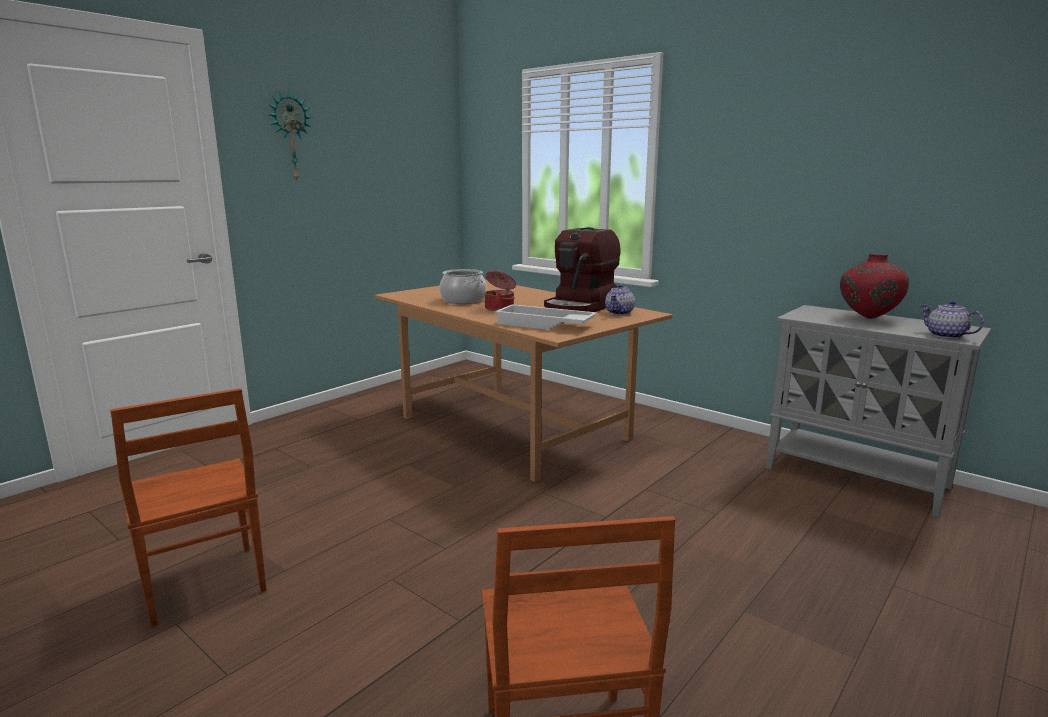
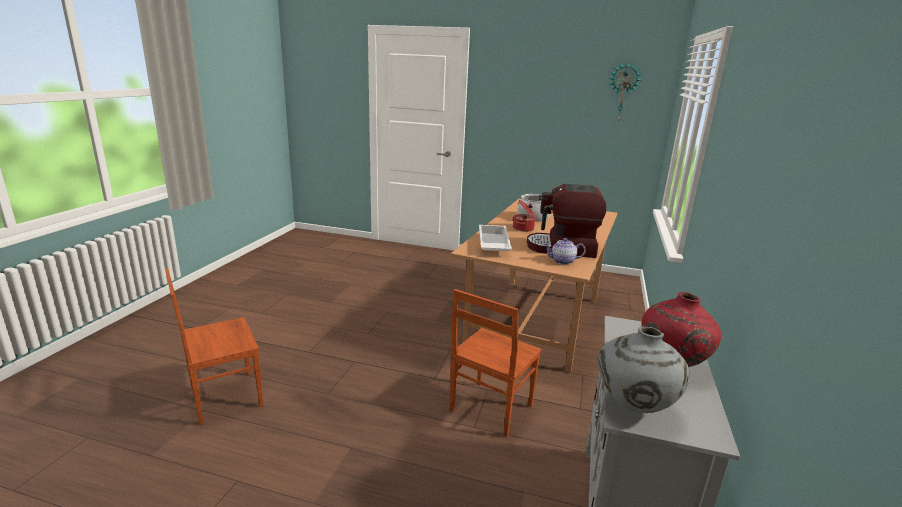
camera: 65 degrees right, 5 degrees up
brown chair [110,388,266,627] -> brown chair moved to [450,289,542,437]
wall clock [268,90,312,182] -> wall clock moved to [609,63,642,122]
teapot [920,300,984,339] -> grey vase [598,327,690,413]

